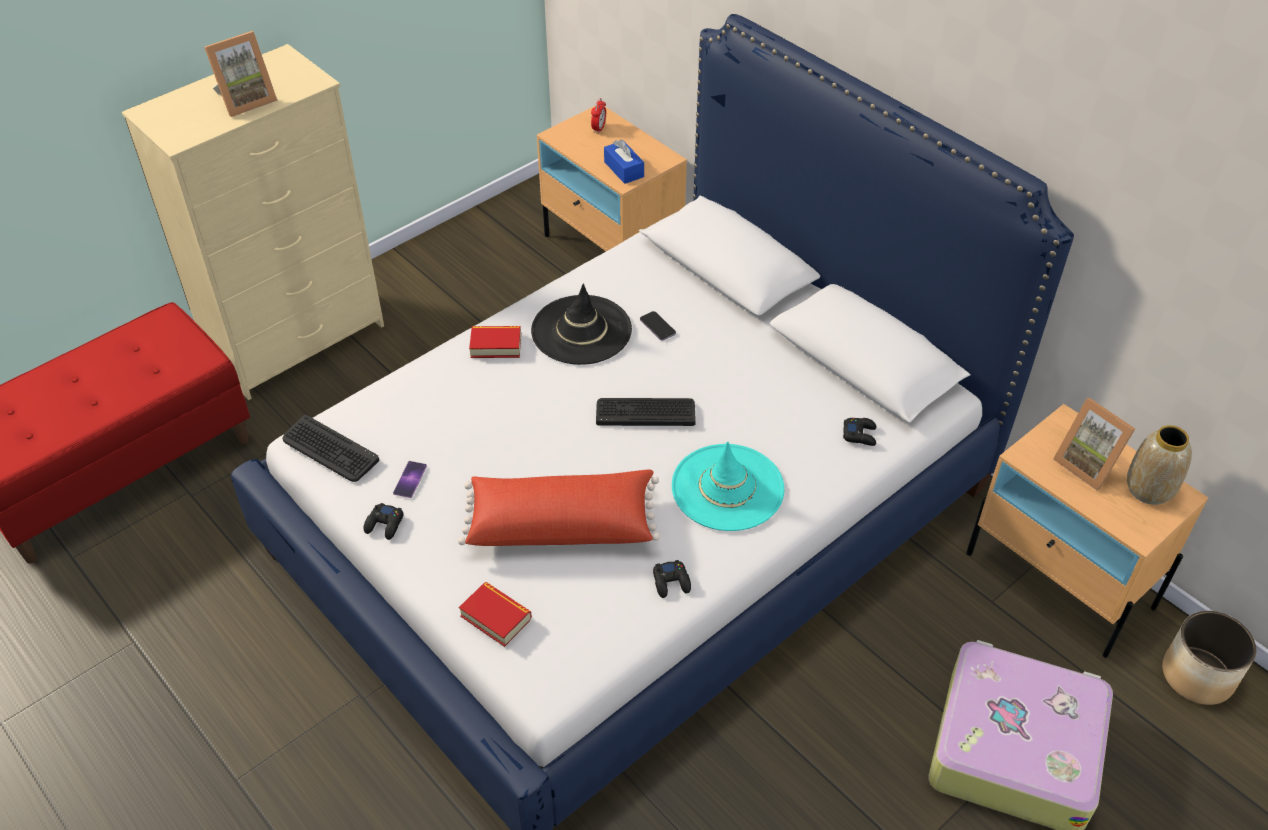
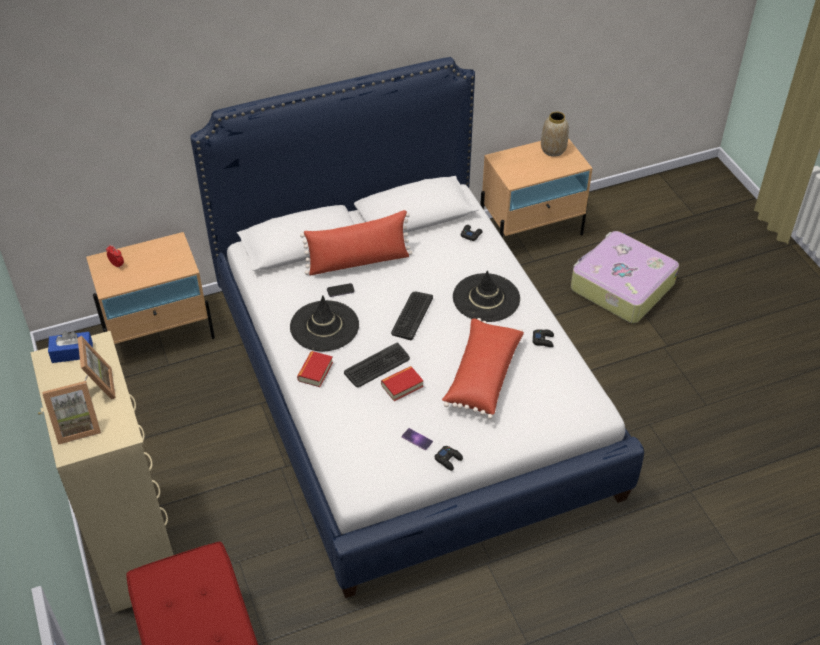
camera: 70 degrees left, 0 degrees up
keyboard [282,415,379,482] -> keyboard moved to [344,343,410,387]
book [459,582,532,647] -> book moved to [381,366,424,401]
blue tissue box [604,139,644,184] -> blue tissue box moved to [48,331,93,363]
turquoise hat [672,442,784,531] -> black hat [453,270,520,322]
picture frame [1053,398,1135,490] -> picture frame moved to [42,381,101,445]
planter [1162,611,1256,705] -> none
none -> red pillow [300,210,412,276]

